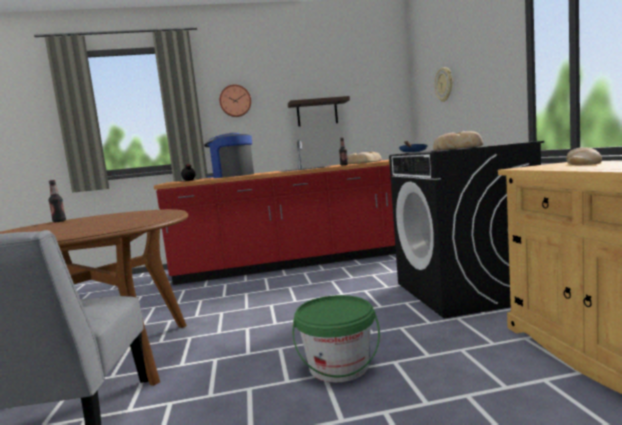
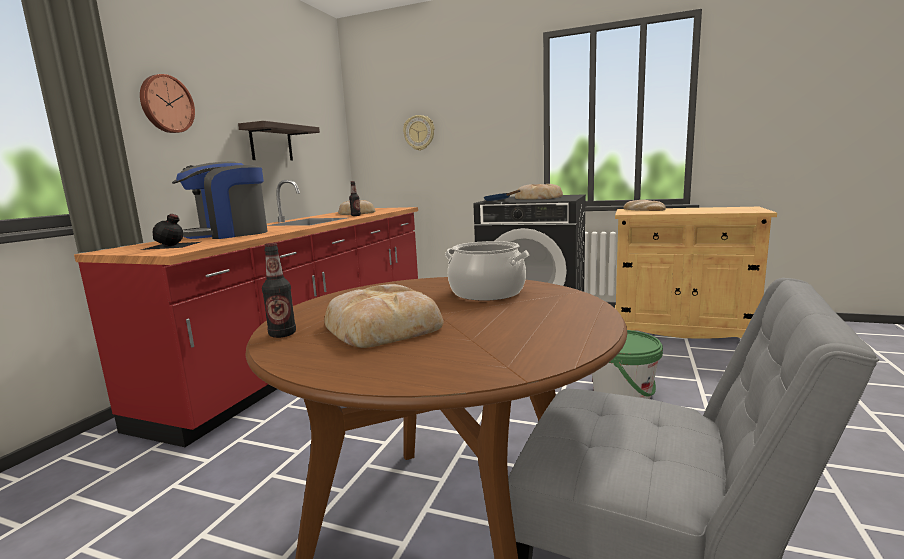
camera: 60 degrees left, 5 degrees up
none -> bread [324,284,443,348]
none -> cooking pot [445,241,529,301]

